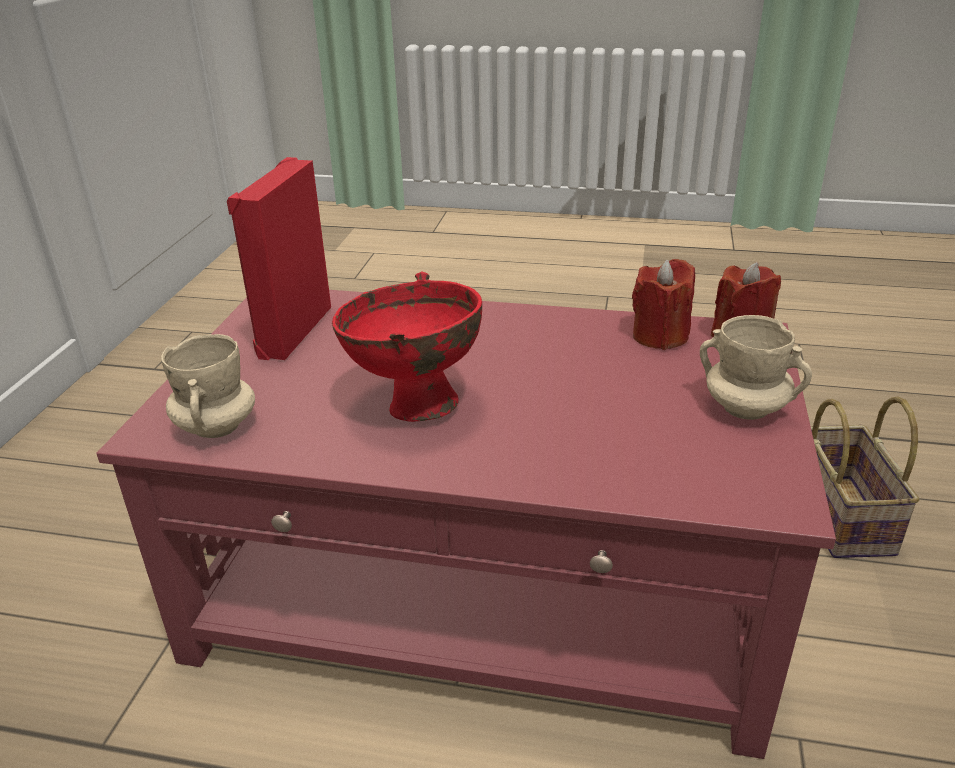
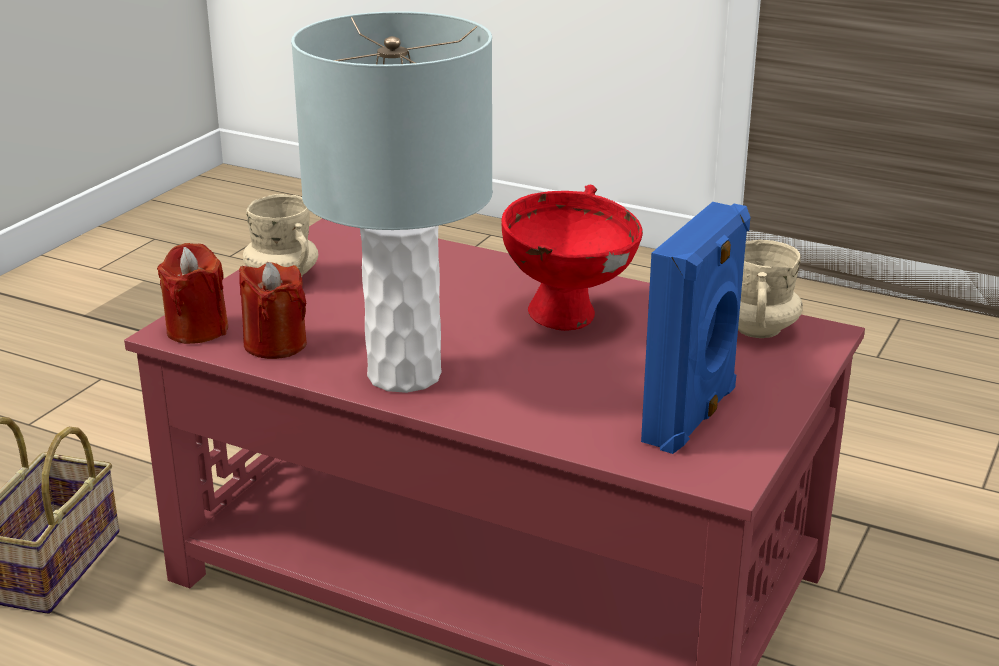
camera: 165 degrees left, 5 degrees down
red speaker [227,157,331,360] -> blue speaker [641,202,750,454]
none -> grey table lamp [291,11,493,393]

